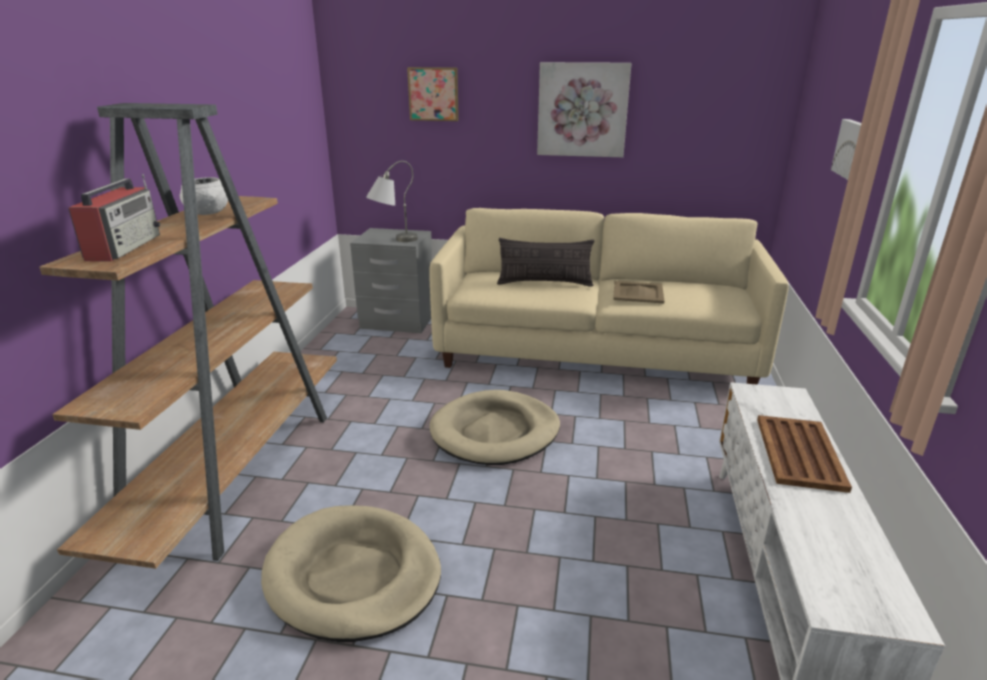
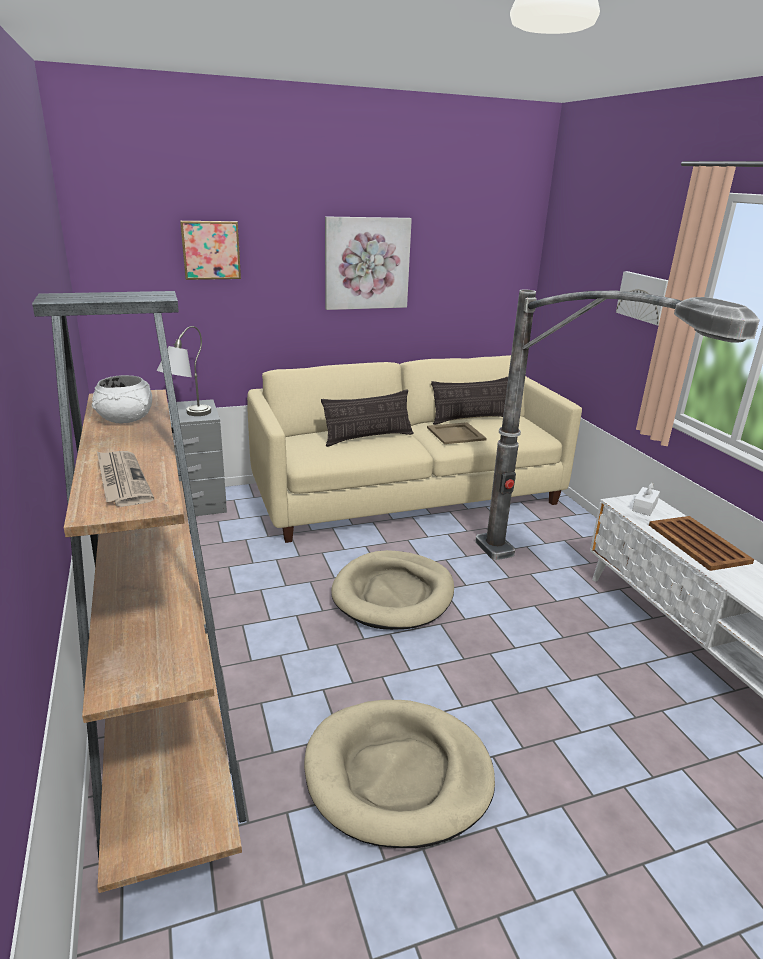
camera: 30 degrees left, 0 degrees up
radio [68,174,160,261] -> newspaper [97,451,154,507]
none -> pillow [431,377,508,425]
none -> floor lamp [475,290,760,560]
none -> white tissue box [632,483,660,516]

